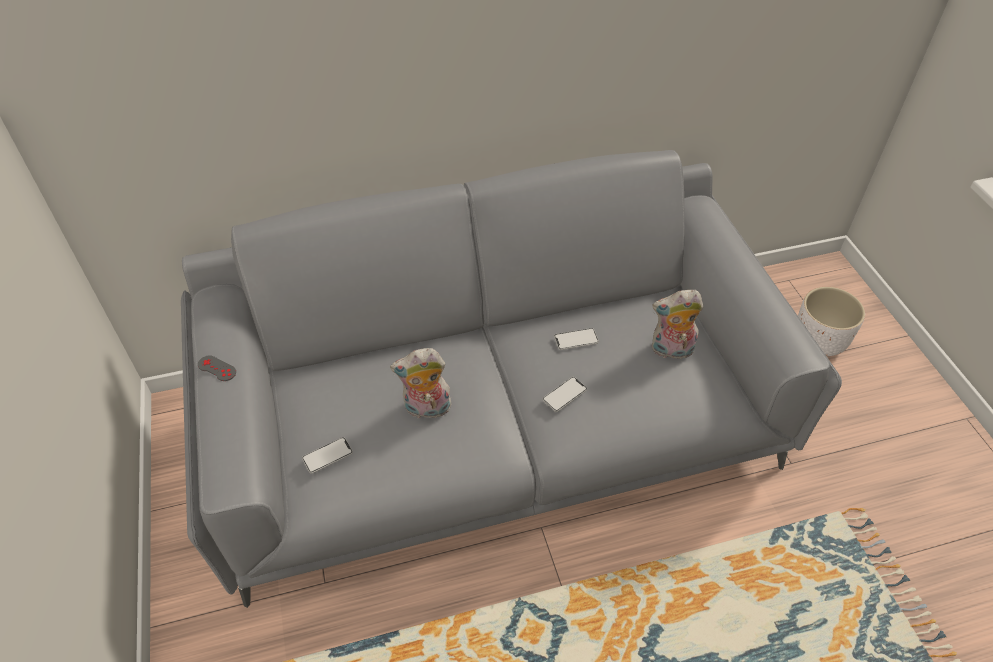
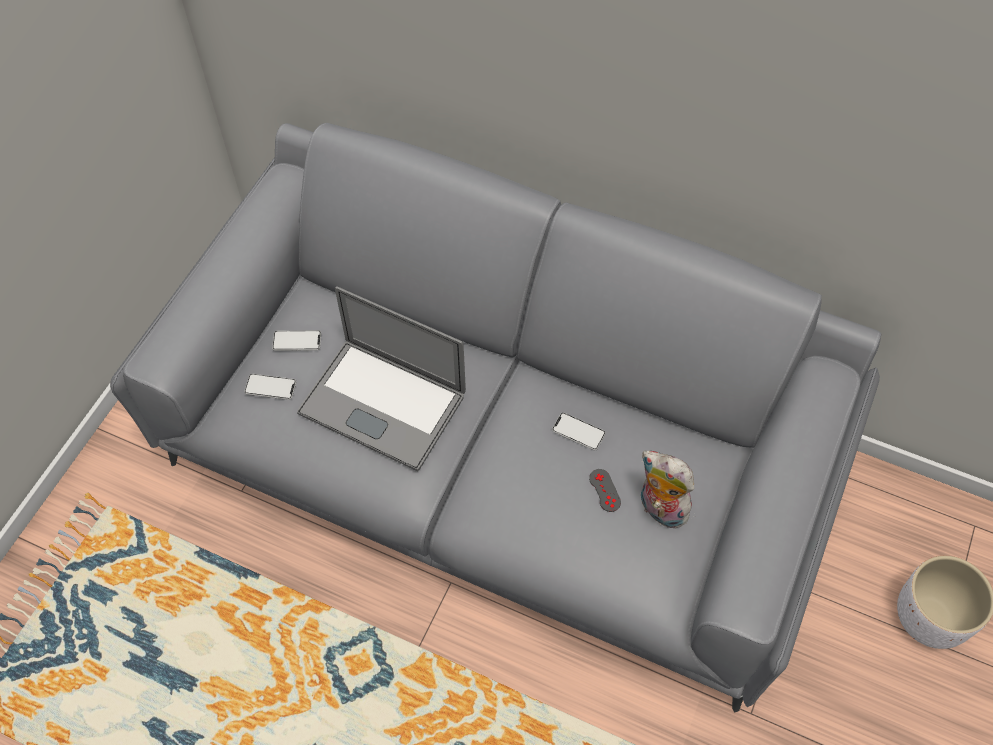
camera: 40 degrees right, 10 degrees up
grey game controller [198,355,236,381] -> grey game controller moved to [589,469,621,512]
plush toy [390,348,452,418] -> laptop [297,286,466,471]
phone [542,377,587,412] -> phone moved to [272,330,321,351]

